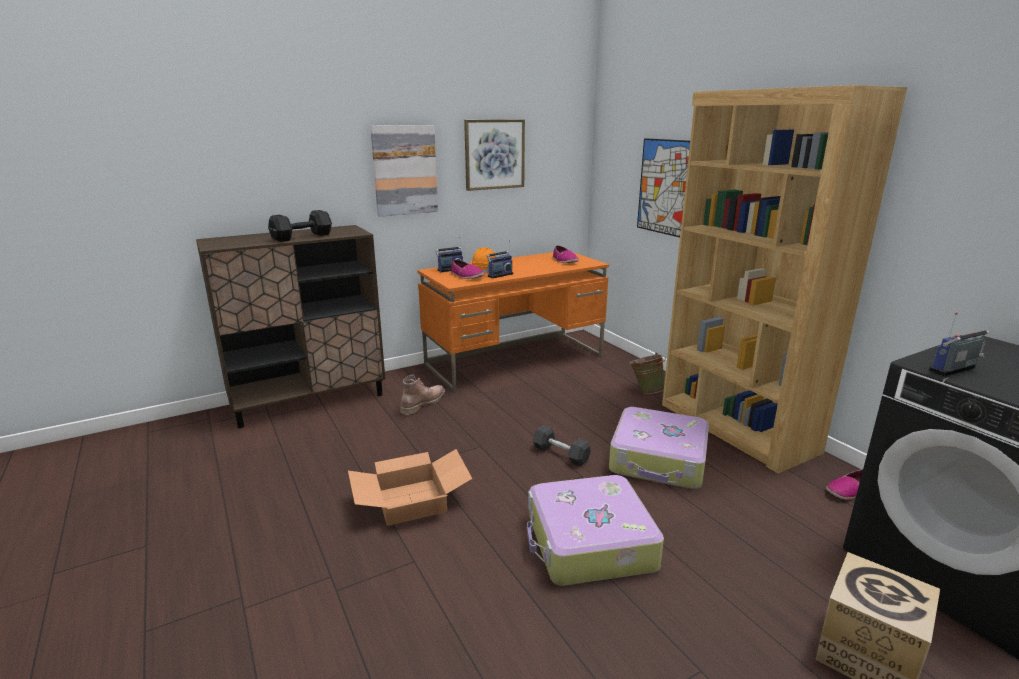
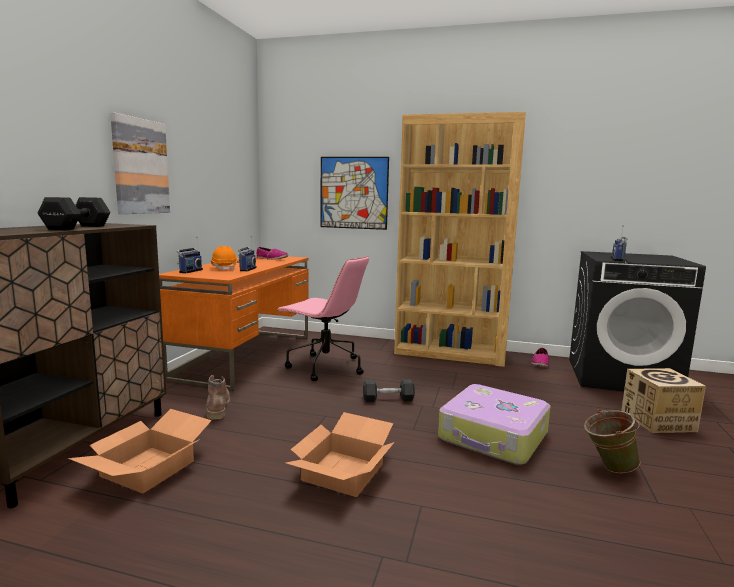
camera: 45 degrees left, 10 degrees down
shoe [451,260,484,279] -> none
picture [464,119,525,191] -> none
suitcase [609,407,709,489] -> none
green bucket [630,353,666,394] -> green bucket moved to [584,409,640,473]
none -> cardboard box [68,409,212,494]
none -> pink office chair [278,256,369,381]

